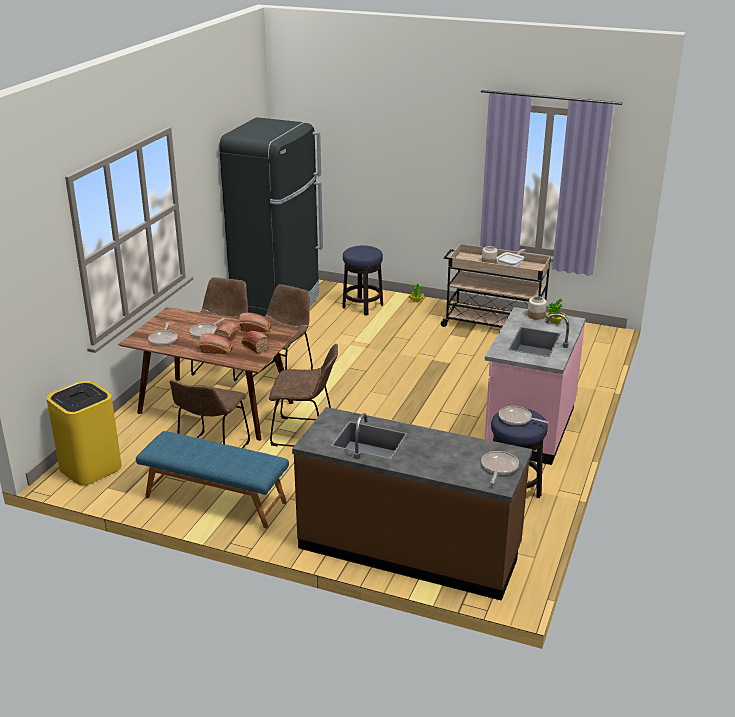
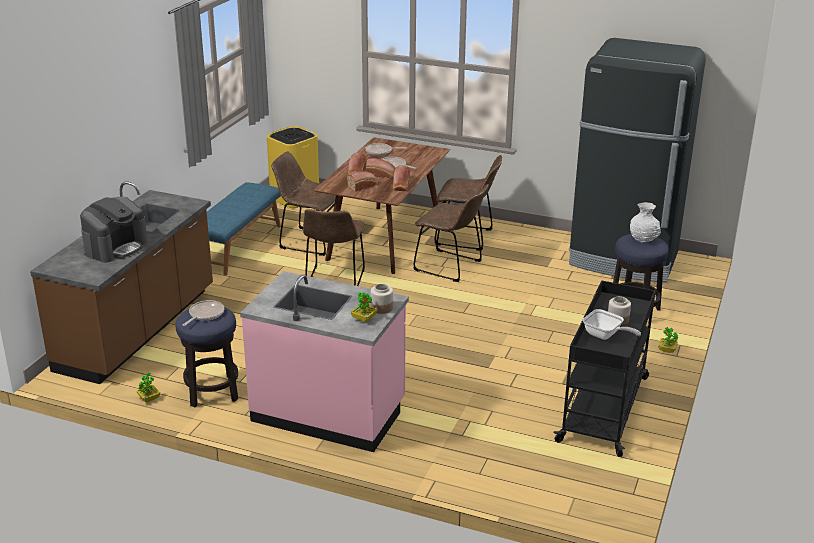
camera: 90 degrees right, 0 degrees up
beige cart [441,244,551,328] -> black cart [554,280,656,457]
frying pan [481,451,519,484] -> none
none -> coffee machine [80,197,148,263]
none -> potted plant [137,372,160,402]
none -> white vase [630,202,661,243]

